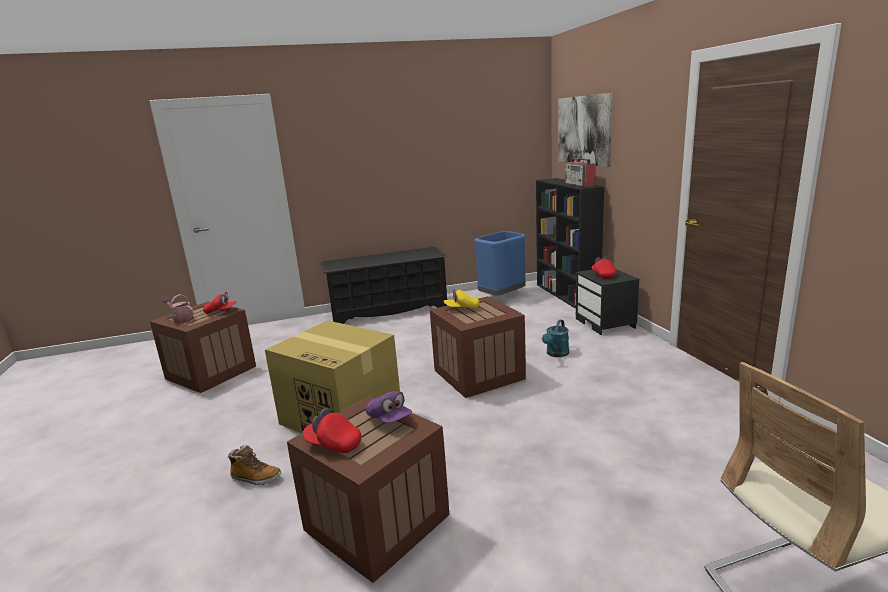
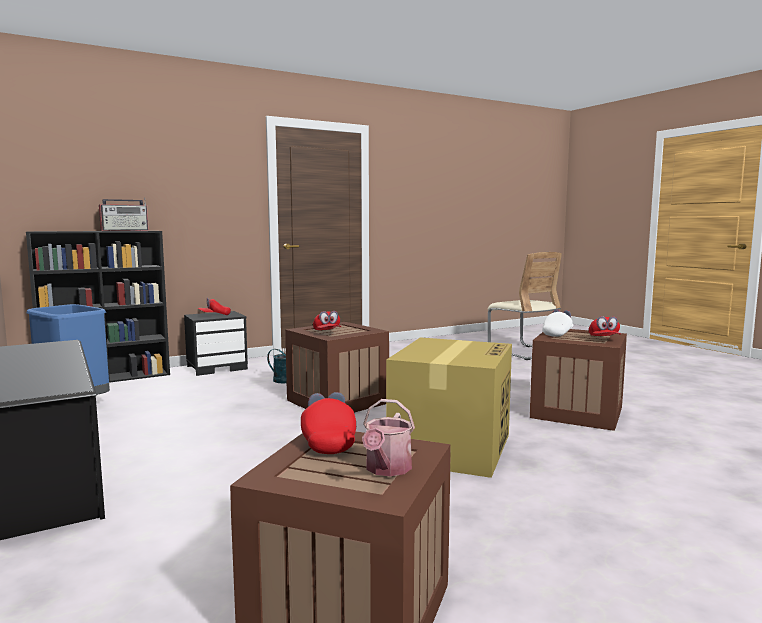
camera: 105 degrees left, 10 degrees down
boot [228,445,281,485] -> none
purple cap [366,391,412,423] -> white cap [542,309,574,336]
yellow cap [444,288,479,309] -> red cap [313,311,341,330]
picture [558,93,613,167] -> none

